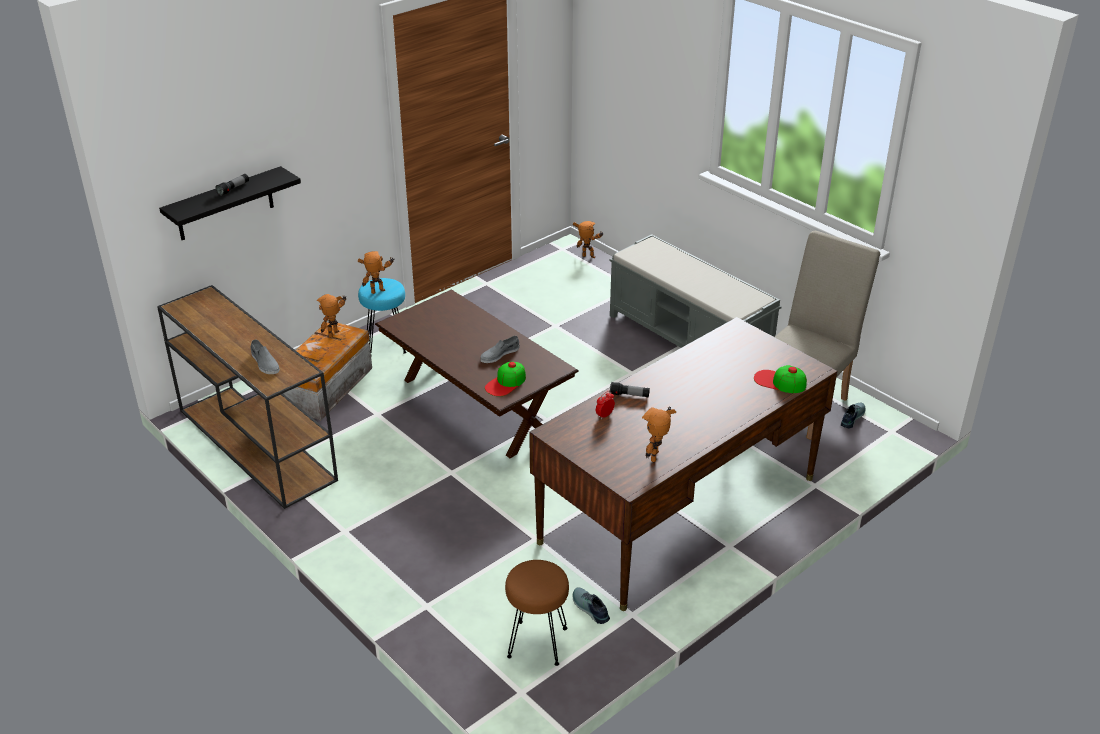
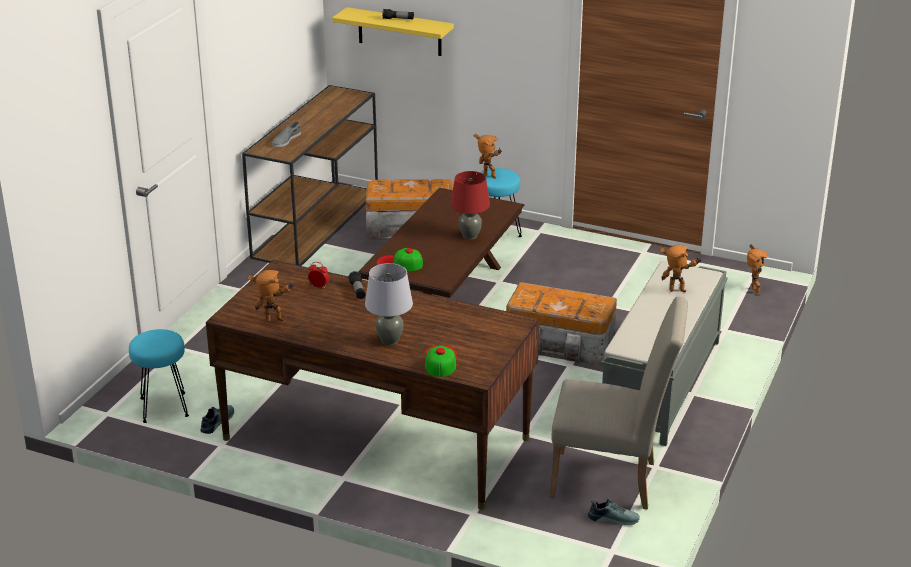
camera: 65 degrees right, 5 degrees down
black shelf [159,166,301,240] -> yellow shelf [332,7,454,56]
toy robot [317,294,346,338] -> toy robot moved to [659,245,702,292]
grey shoe [480,336,519,363] -> none
brown stool [505,560,569,666] -> turquoise stool [129,329,189,423]
none -> grey table lamp [365,263,413,345]
none -> red table lamp [451,171,490,240]
none -> storage box [506,282,617,365]

